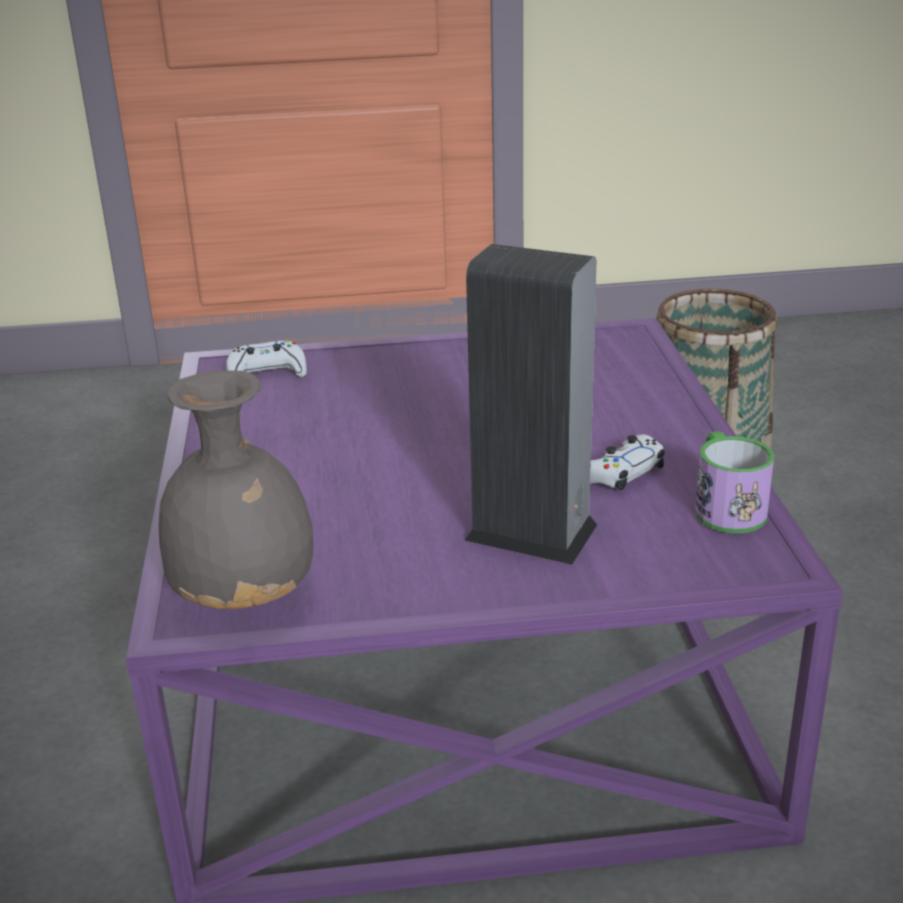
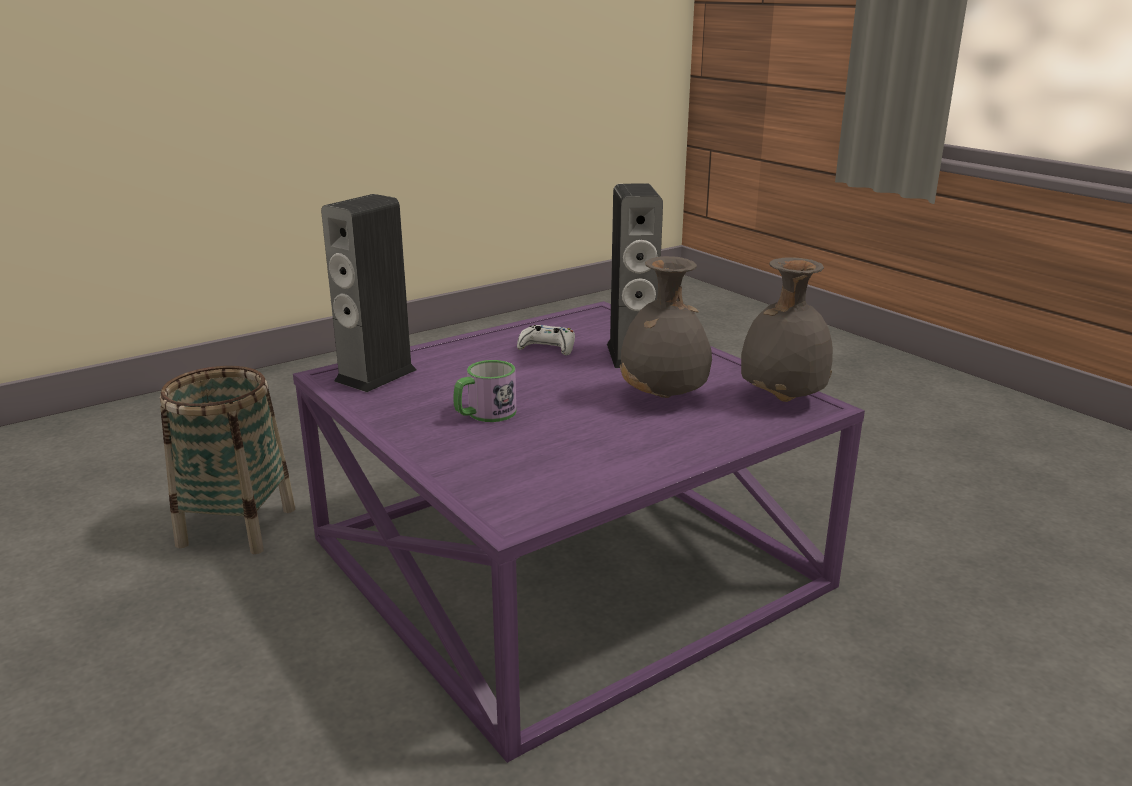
camera: 120 degrees left, 5 degrees down
white game controller [226,340,307,377] -> none
mug [695,431,774,533] -> mug moved to [453,360,516,422]
none -> speaker [321,194,417,392]
none -> grey vase [620,256,712,398]

